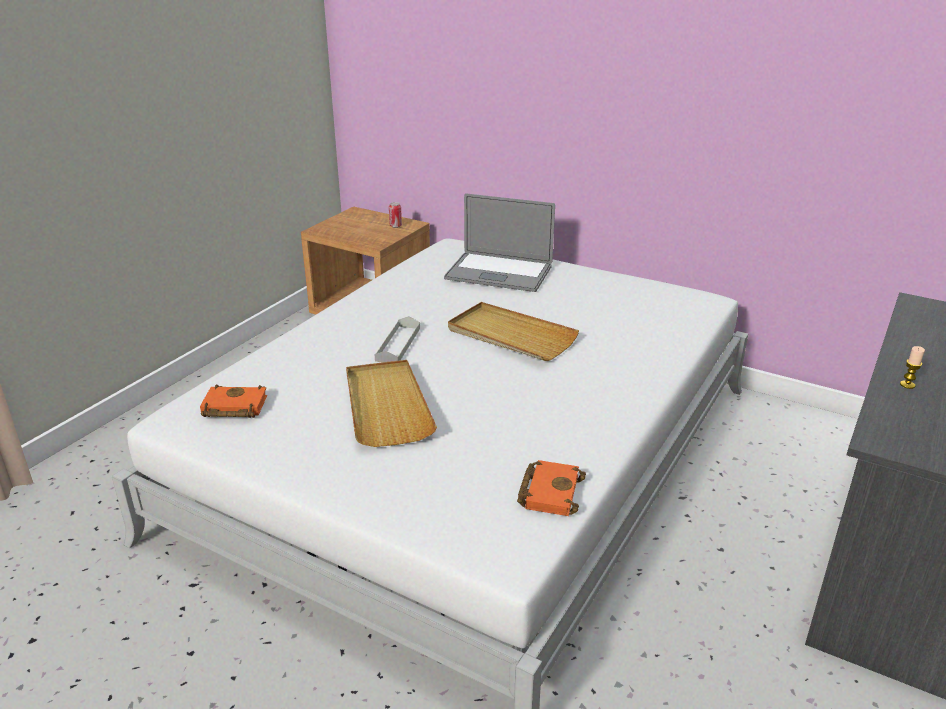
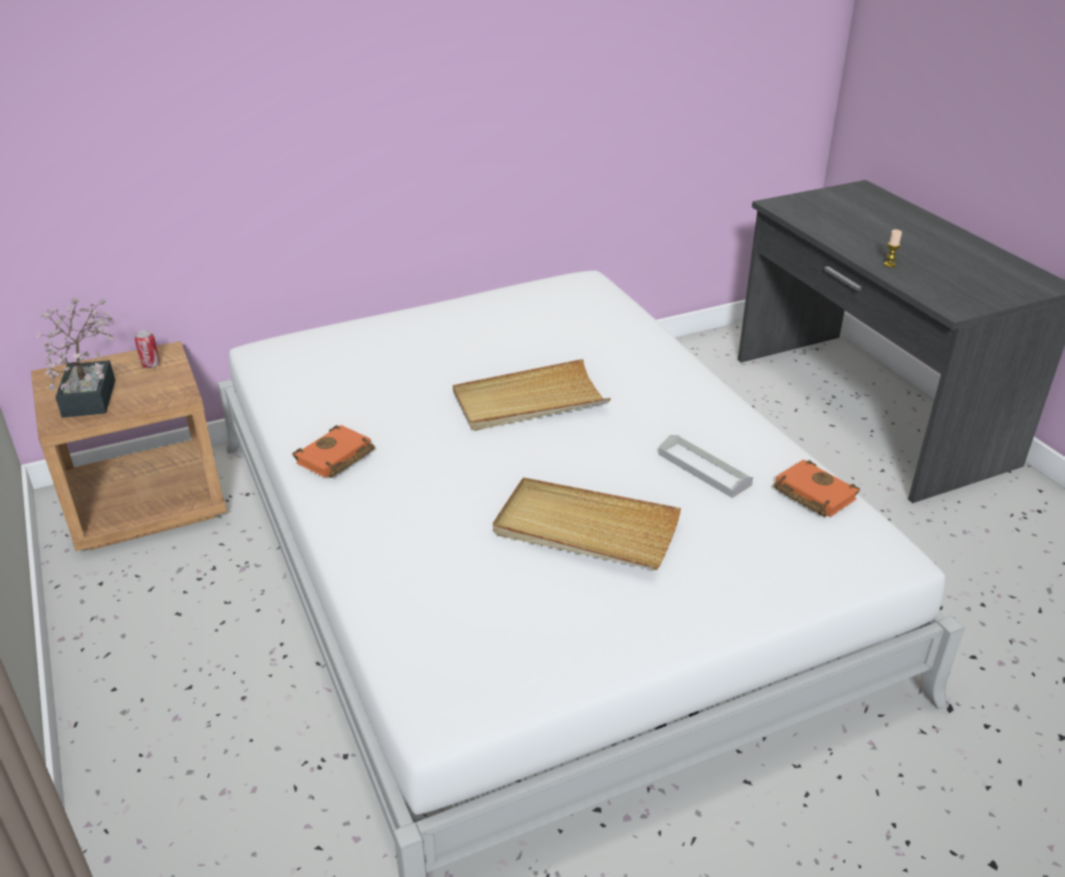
camera: 55 degrees left, 5 degrees up
orange book [200,385,267,418] -> orange book moved to [292,425,375,478]
grey tray [374,316,420,362] -> grey tray moved to [658,435,753,498]
laptop [444,193,555,292] -> none
none -> potted plant [36,298,115,418]

